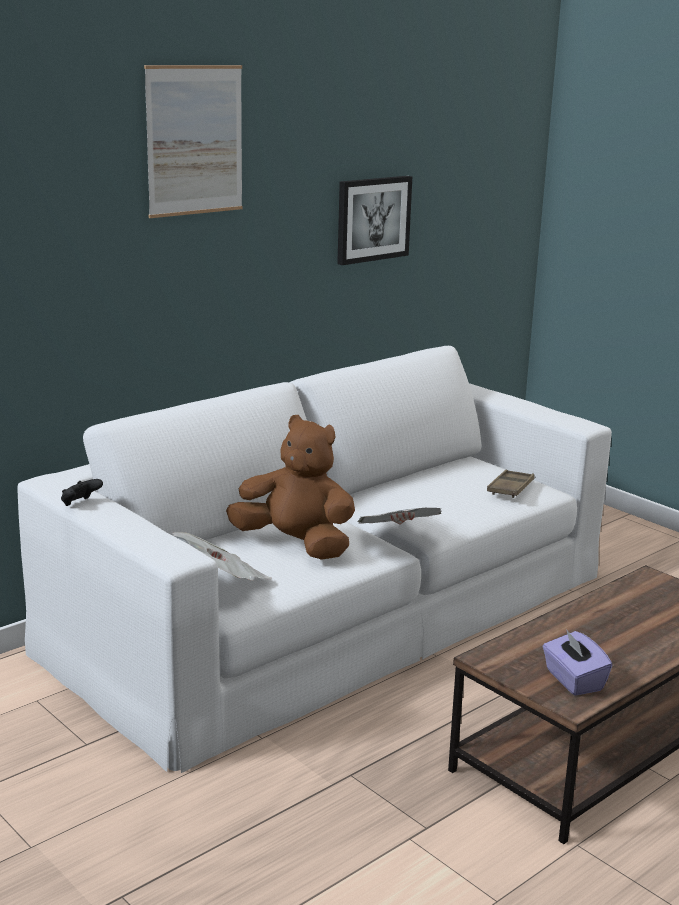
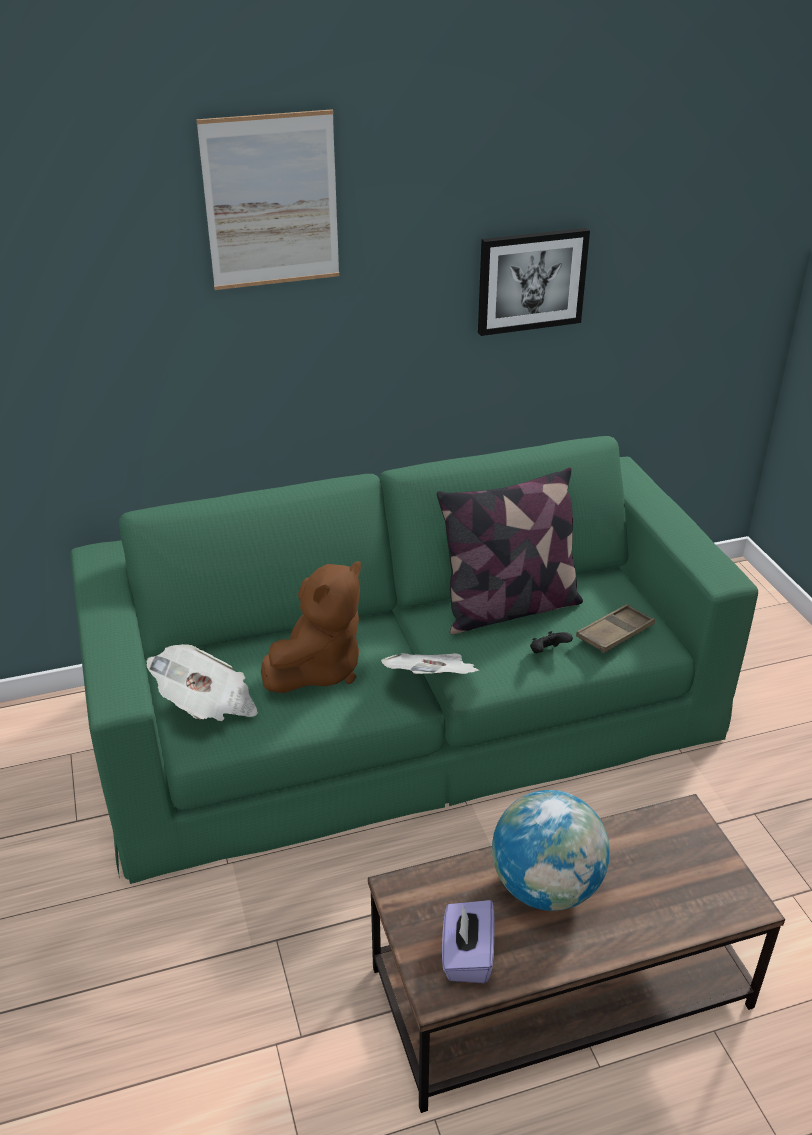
camera: 25 degrees right, 15 degrees up
white sofa [17,346,612,773] -> green sofa [70,436,758,884]
black game controller [61,479,103,506] -> black game controller moved to [530,631,573,653]
brown plush toy [226,415,355,560] -> brown plush toy turned 75 degrees clockwise [261,561,361,693]
none -> pillow [437,467,583,635]
none -> globe [492,790,610,911]

